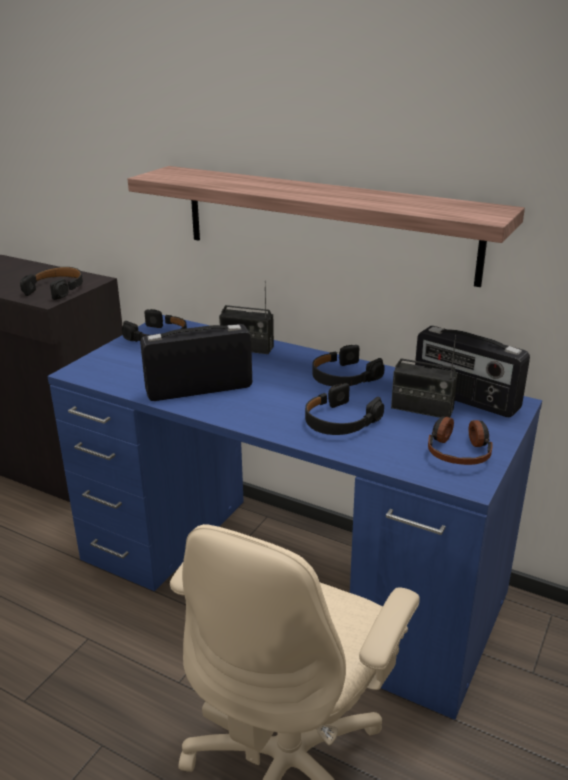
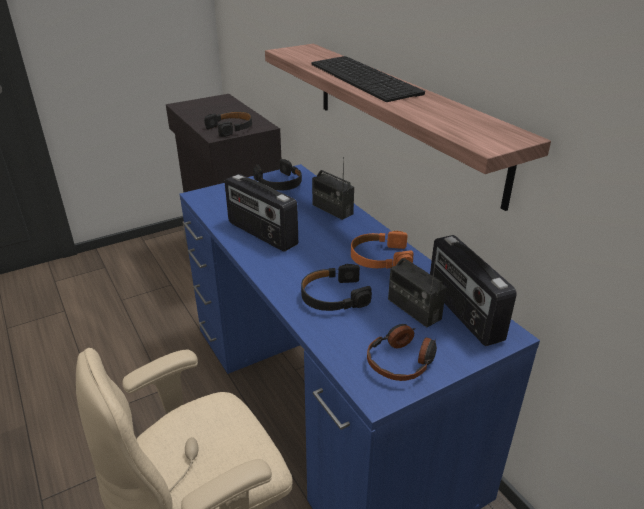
camera: 30 degrees right, 5 degrees up
radio [140,324,252,401] -> radio turned 150 degrees counterclockwise [225,174,298,252]
black headphones [312,345,385,386] -> orange headphones [351,231,414,269]
none -> keyboard [311,56,425,102]

